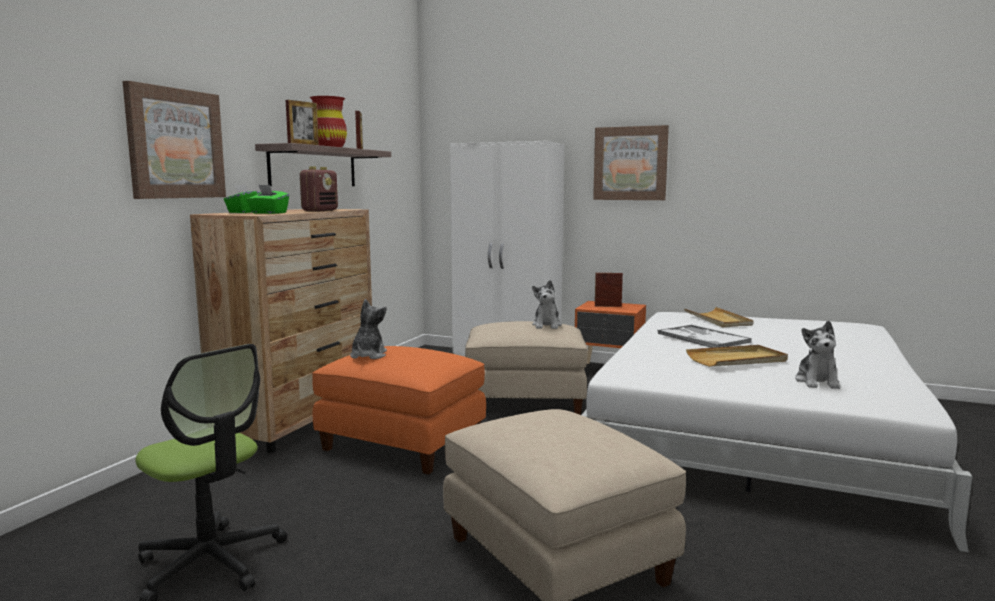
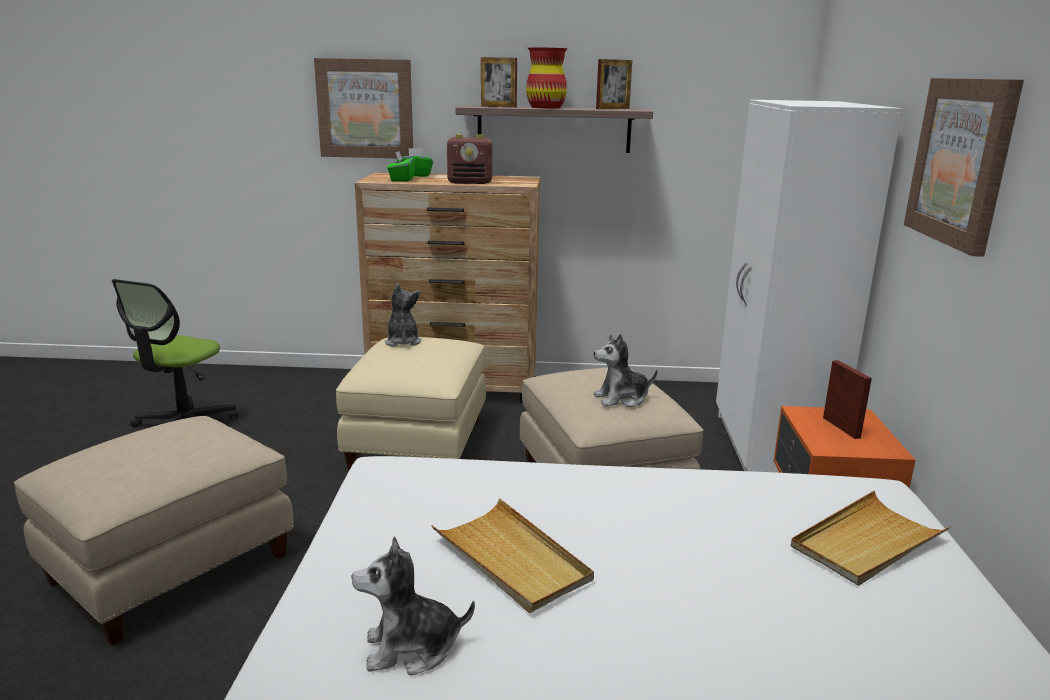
camera: 70 degrees right, 10 degrees up
orange ottoman [312,346,486,475] -> beige ottoman [336,337,486,472]
plush toy [350,299,387,359] -> plush toy turned 90 degrees counterclockwise [384,284,422,347]
tray [658,325,752,348] -> none

